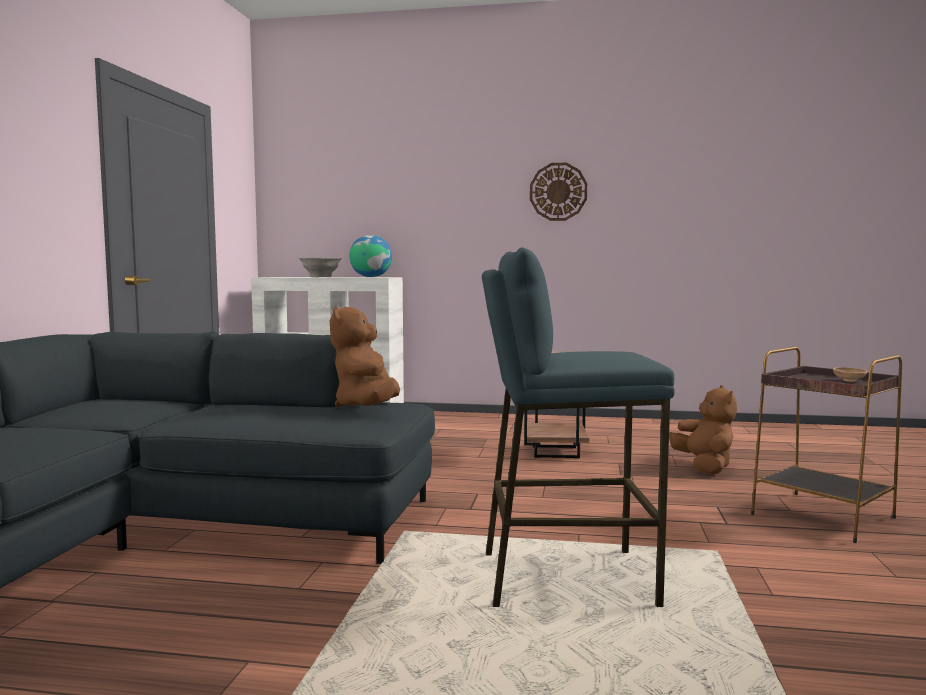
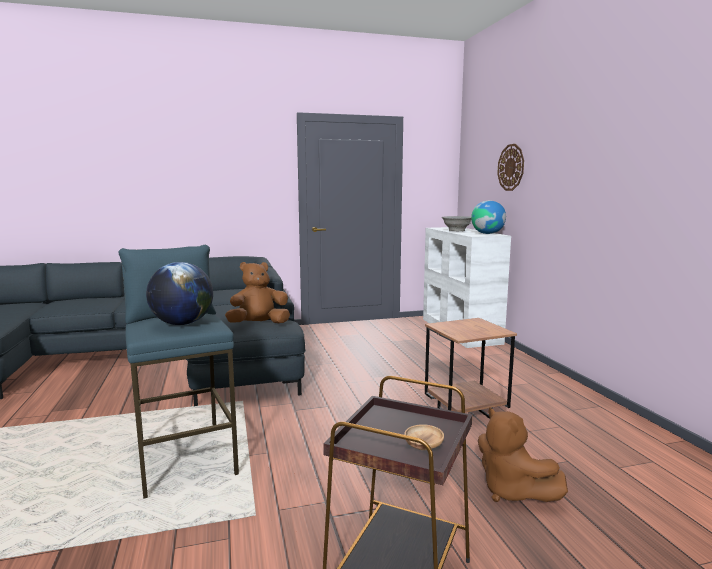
camera: 65 degrees right, 5 degrees up
wall clock [530,163,587,221] -> wall clock moved to [497,144,524,191]
brown plush toy [669,385,737,474] -> brown plush toy turned 90 degrees clockwise [478,407,568,502]
none -> globe [146,262,213,325]

